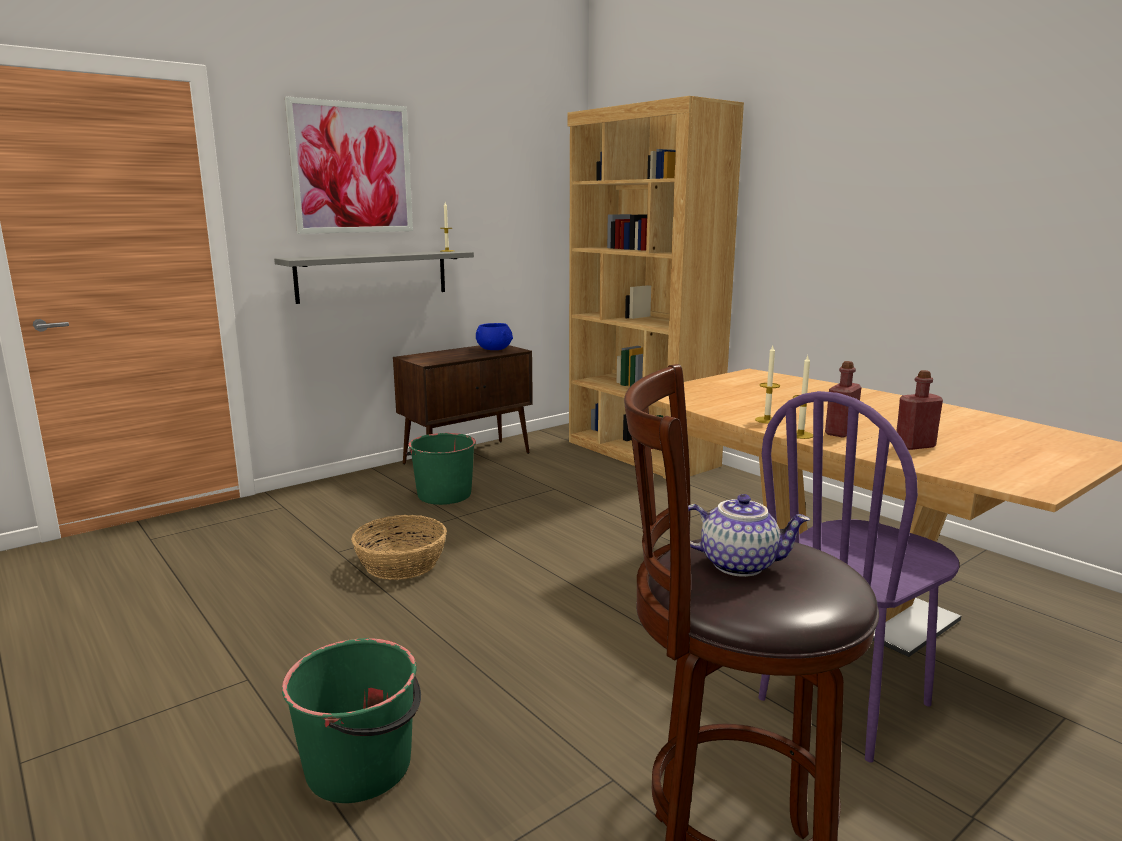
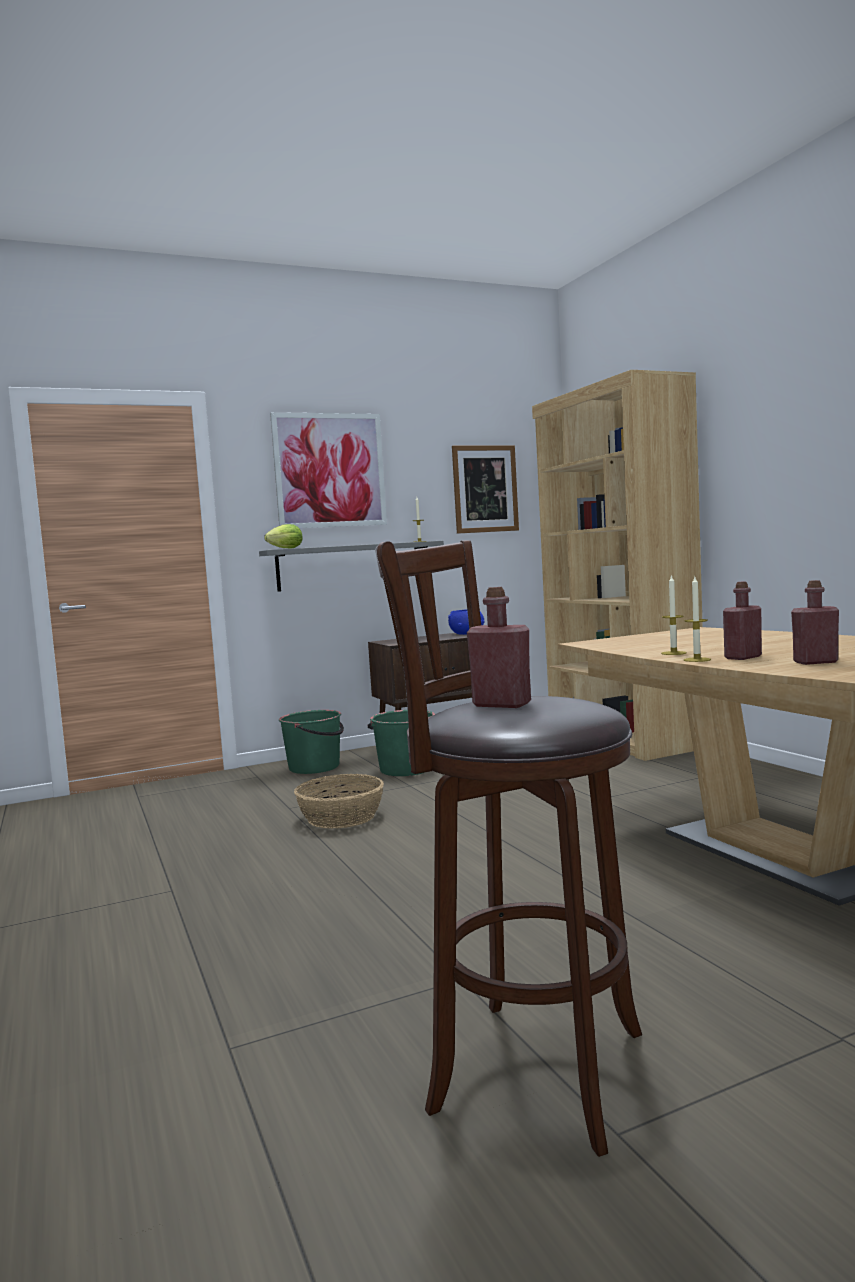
camera: 15 degrees right, 10 degrees down
green bucket [282,638,421,803] -> green bucket moved to [279,710,344,774]
teapot [688,494,810,577] -> red bottle [467,587,531,708]
purple chair [759,391,959,763] -> none
none -> lettuce [264,524,303,548]
none -> picture [452,446,519,534]

